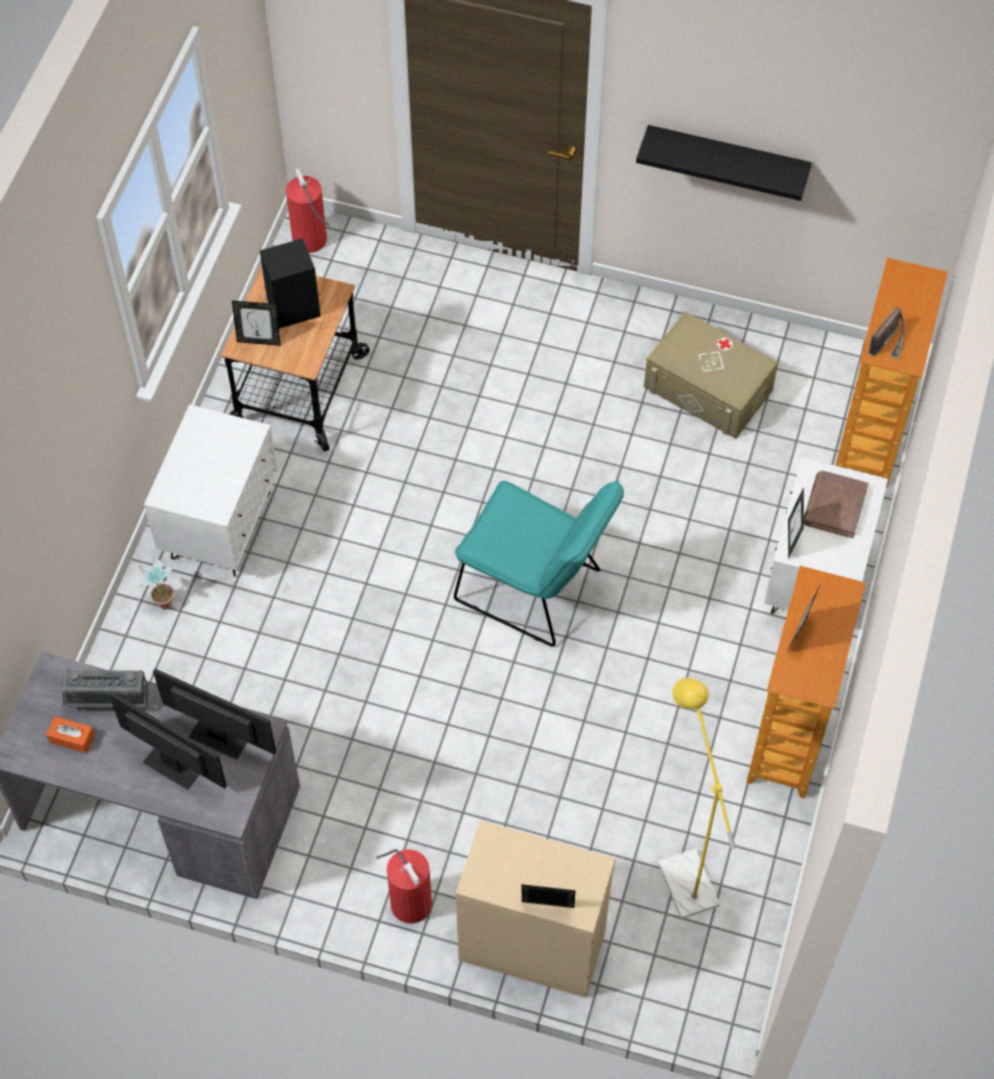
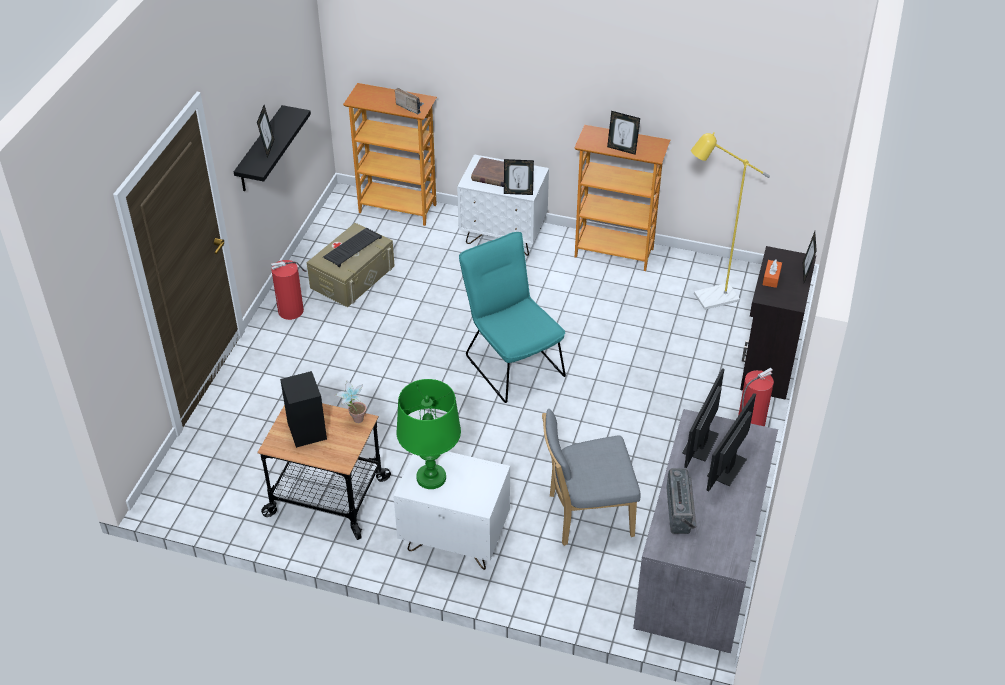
camera: 90 degrees left, 15 degrees down
orange tissue box [46,717,95,753] -> orange tissue box moved to [763,259,782,288]
potted plant [139,557,174,609] -> potted plant moved to [335,381,367,423]
picture frame [232,301,281,346] -> picture frame moved to [257,105,275,158]
fire extinguisher [286,169,330,253] -> fire extinguisher moved to [271,260,307,320]
turquoise chair [454,480,624,647] -> turquoise chair turned 60 degrees counterclockwise [459,232,566,403]
beige cabinet [456,820,615,998] -> black cabinet [740,246,816,400]
none -> keyboard [323,228,382,267]
none -> green table lamp [397,379,461,489]
none -> grey chair [542,409,640,546]

